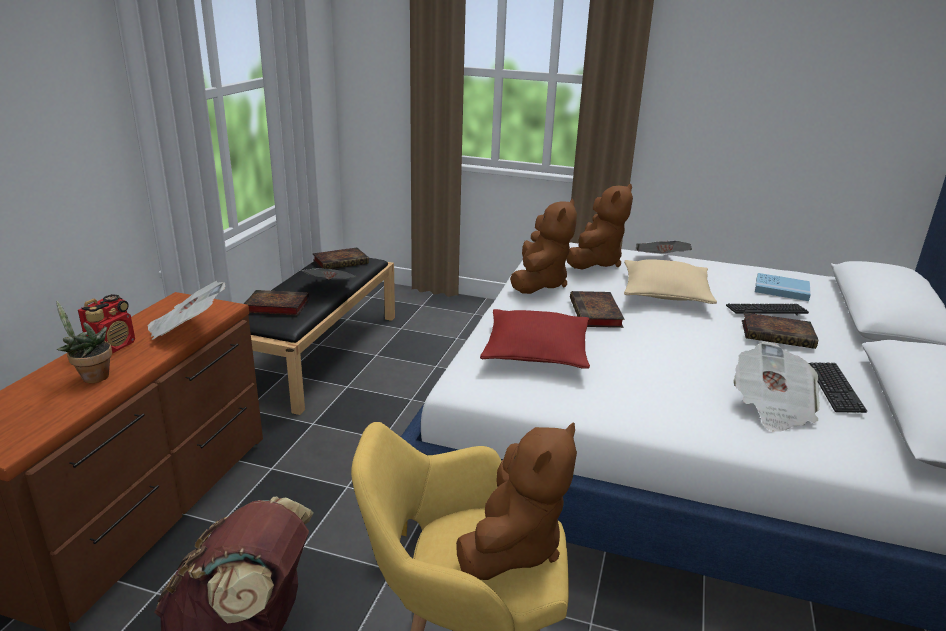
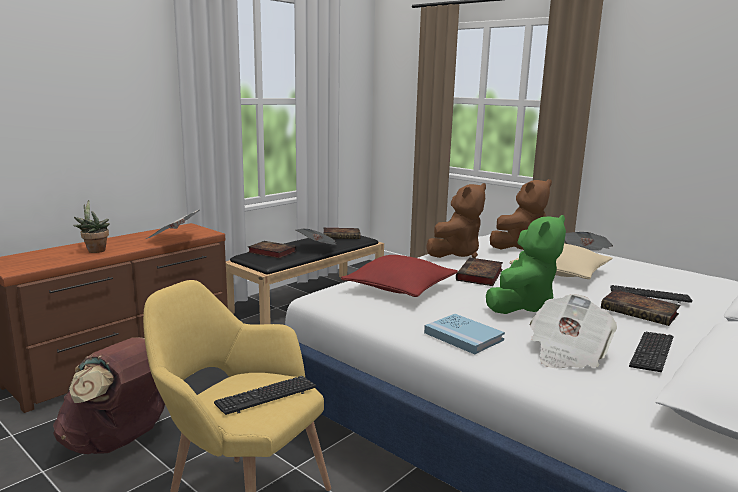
camera: 25 degrees right, 10 degrees down
radio [78,294,135,354] -> none
brown plush toy [456,423,577,580] -> keyboard [214,376,316,415]
blue book [755,273,811,301] -> blue book moved to [424,314,505,354]
none -> green plush toy [486,215,566,314]

